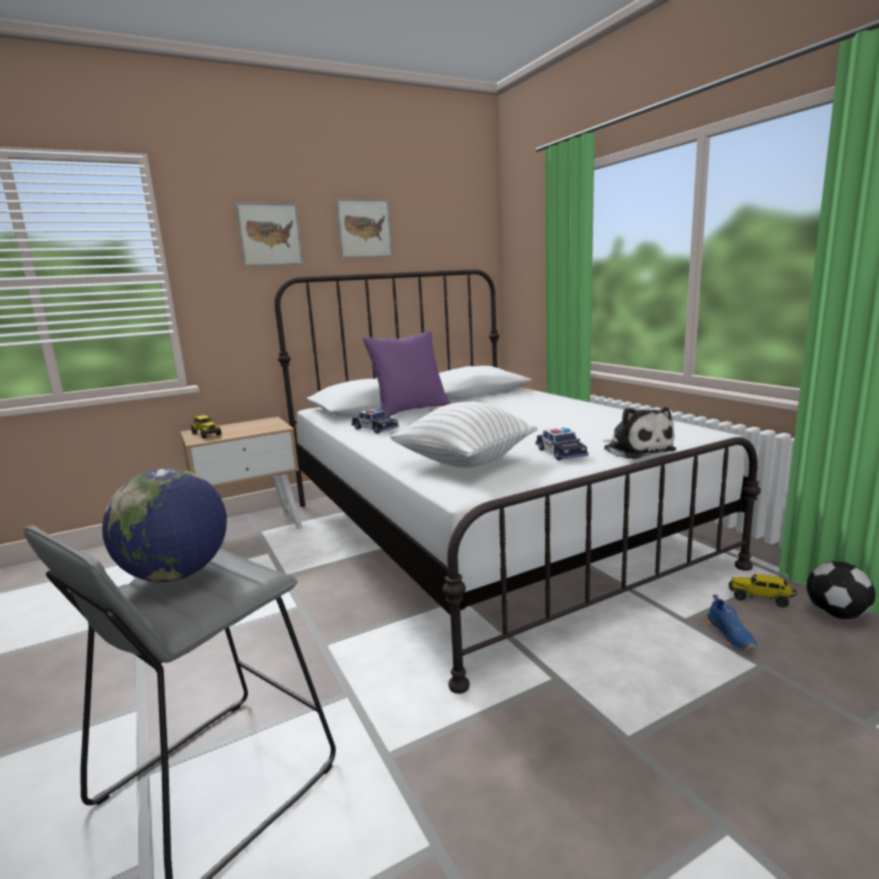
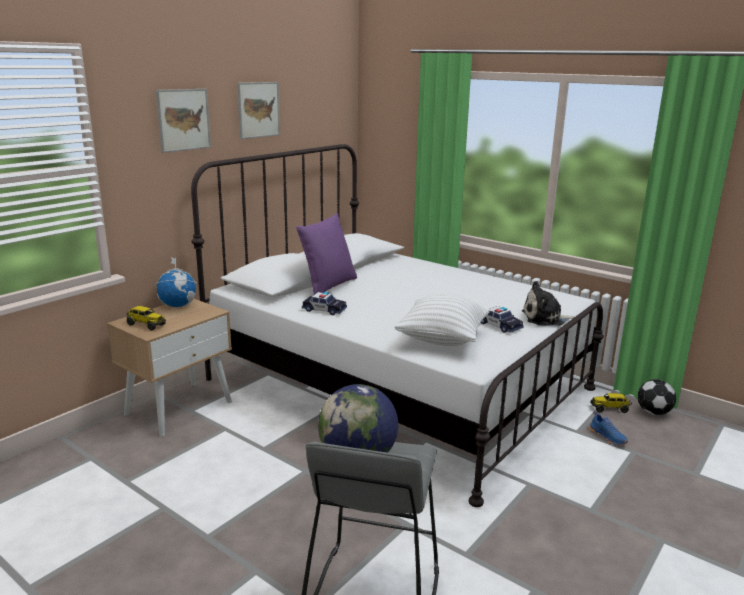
camera: 25 degrees left, 5 degrees up
plush toy [603,407,676,459] -> plush toy turned 135 degrees clockwise [522,281,574,326]
none -> globe [154,257,198,307]

